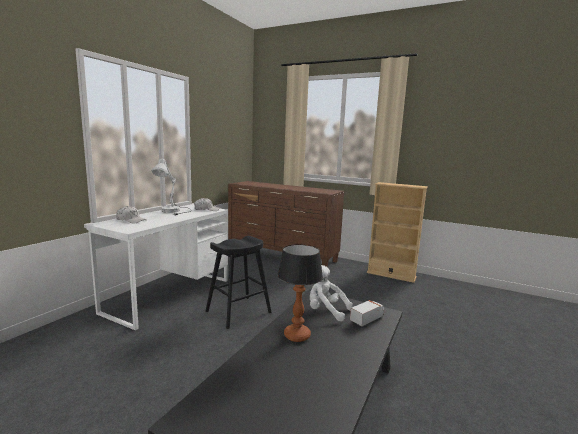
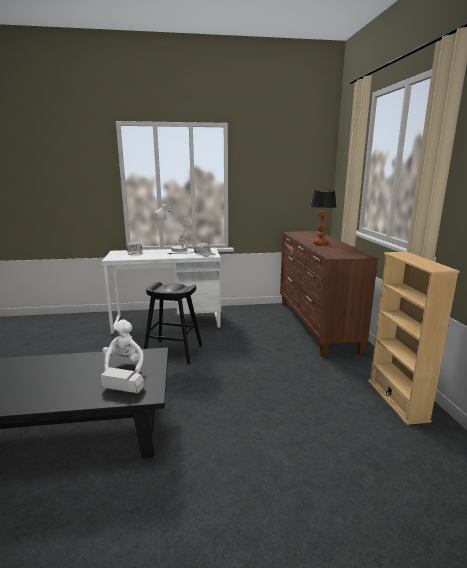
camera: 55 degrees right, 5 degrees up
table lamp [277,244,323,342] -> table lamp moved to [310,190,336,245]

